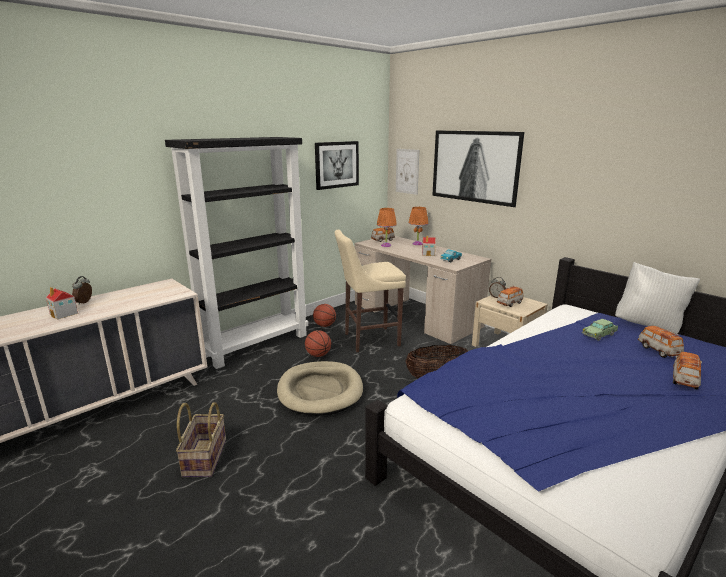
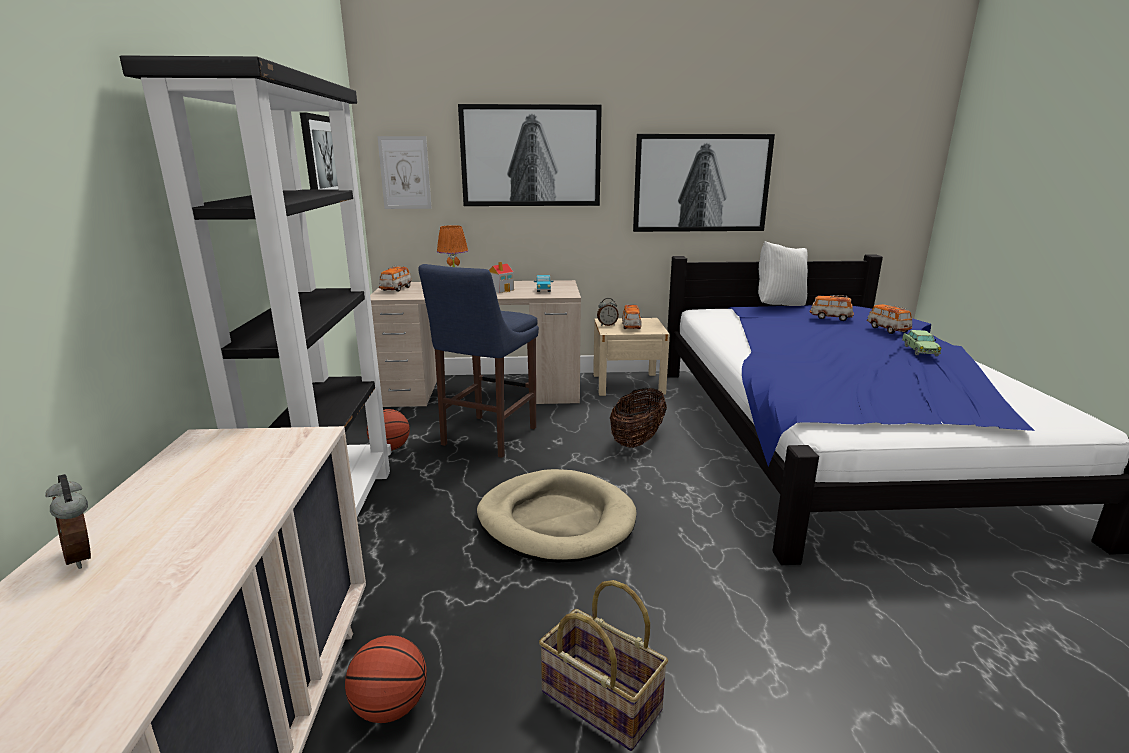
camera: 50 degrees left, 0 degrees up
toy house [46,287,78,320] -> none
basketball [305,330,331,357] -> basketball moved to [345,635,427,723]
beige stool [335,230,406,352] -> blue stool [418,264,539,458]
orange table lamp [377,208,397,247] -> none
toy car [582,319,618,341] -> toy car moved to [902,330,941,356]
none -> picture [633,134,775,232]

